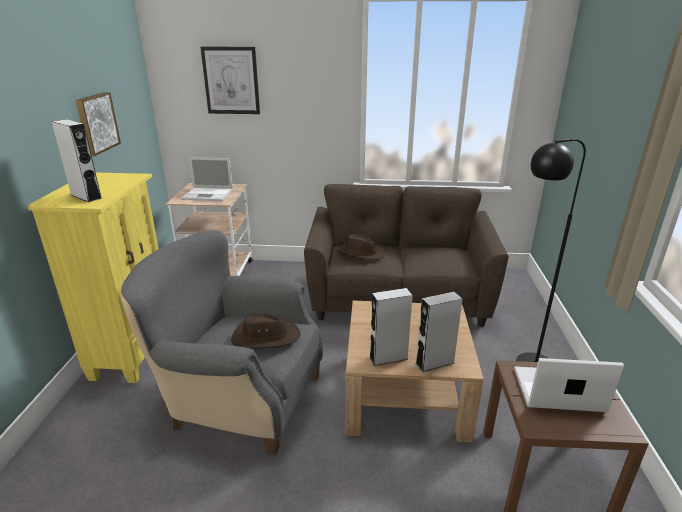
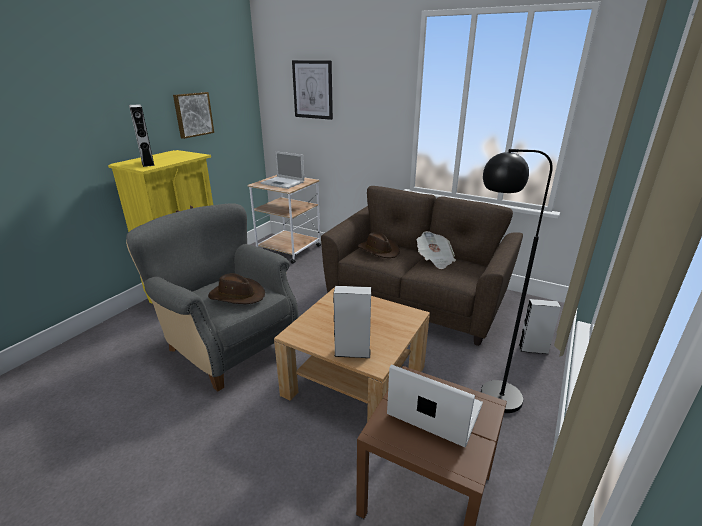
camera: 25 degrees right, 0 degrees up
grey speaker [370,288,413,366] -> grey speaker moved to [519,299,561,354]
none -> newspaper [417,231,456,269]

